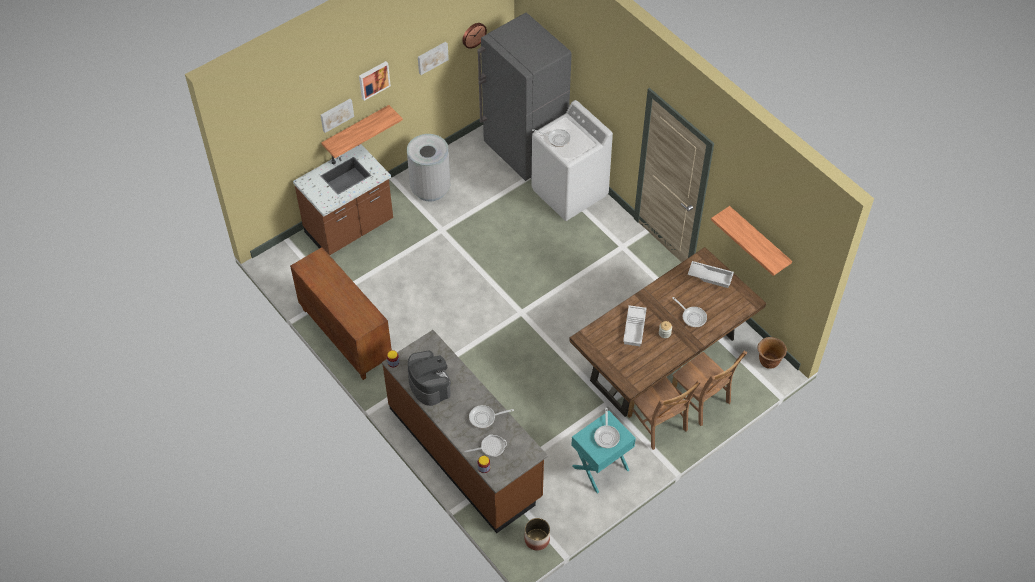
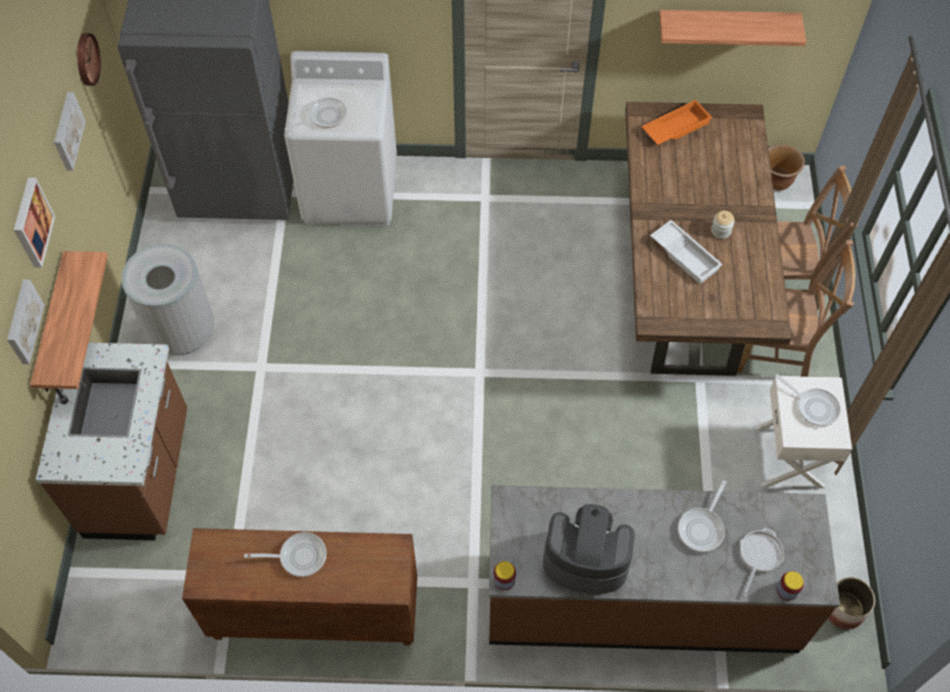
camera: 50 degrees left, 5 degrees up
turquoise nightstand [571,411,636,494] -> white nightstand [756,376,852,488]
frying pan [672,297,707,327] -> frying pan moved to [244,532,327,577]
white tray [688,261,734,288] -> orange tray [641,100,712,145]

